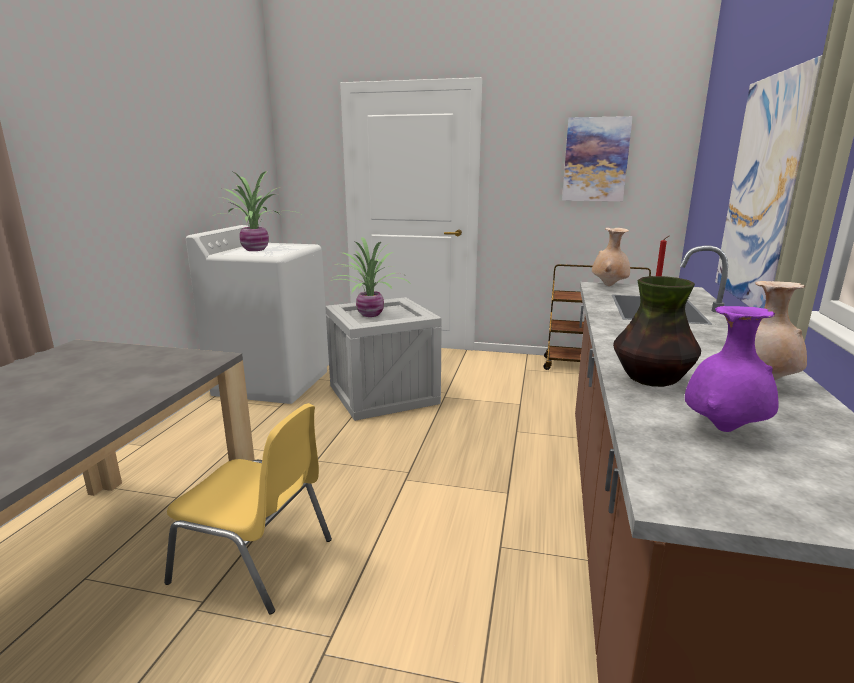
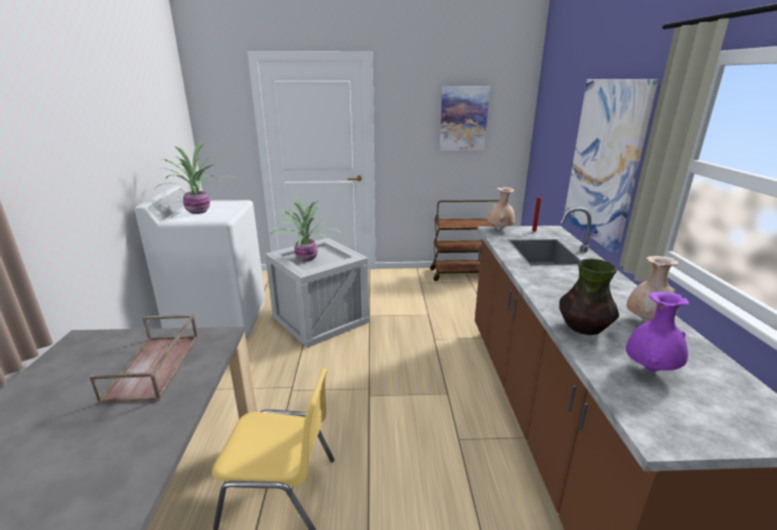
camera: 15 degrees left, 5 degrees up
none -> brown tray [90,314,198,404]

